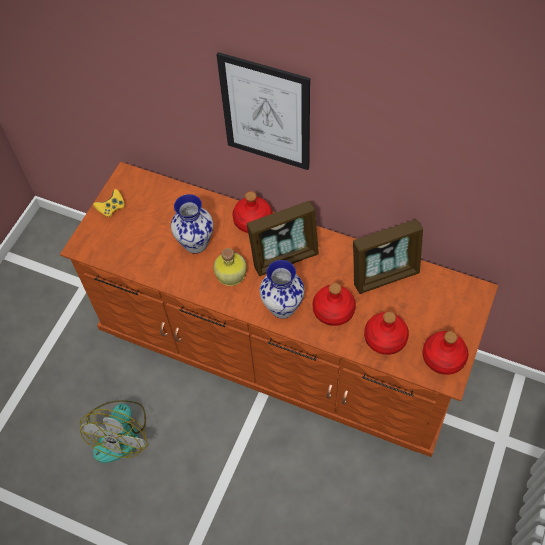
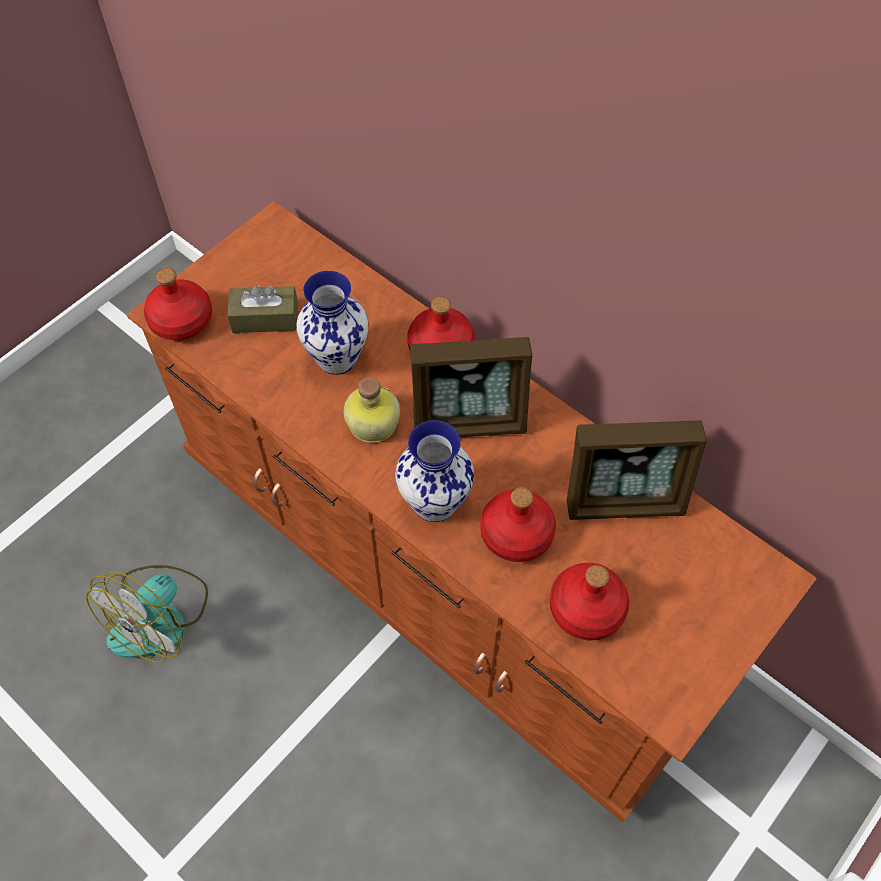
camera: 15 degrees right, 0 degrees up
yellow game controller [93,189,125,217] -> none
picture [216,52,310,170] -> none
red bottle [423,331,468,375] -> red bottle moved to [144,268,212,340]
none -> brown tissue box [227,285,298,333]

